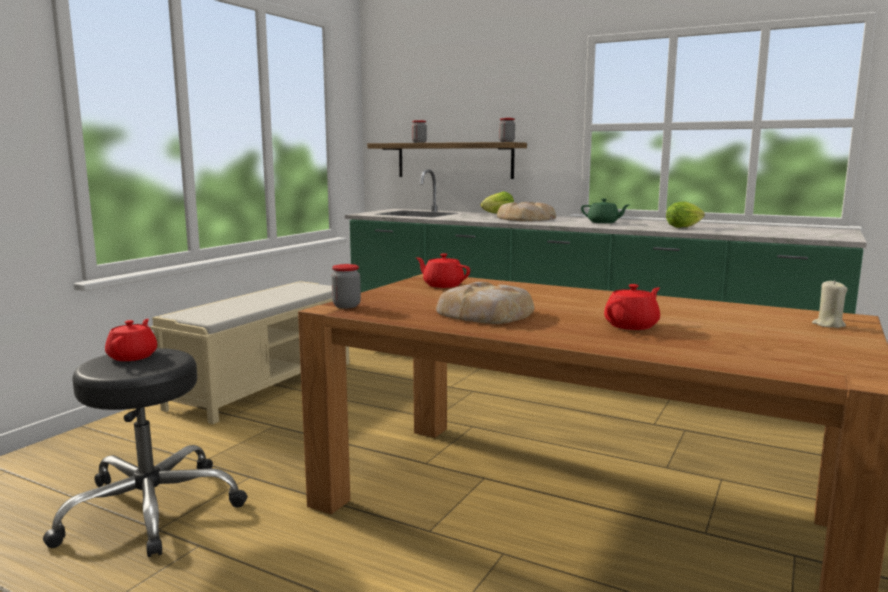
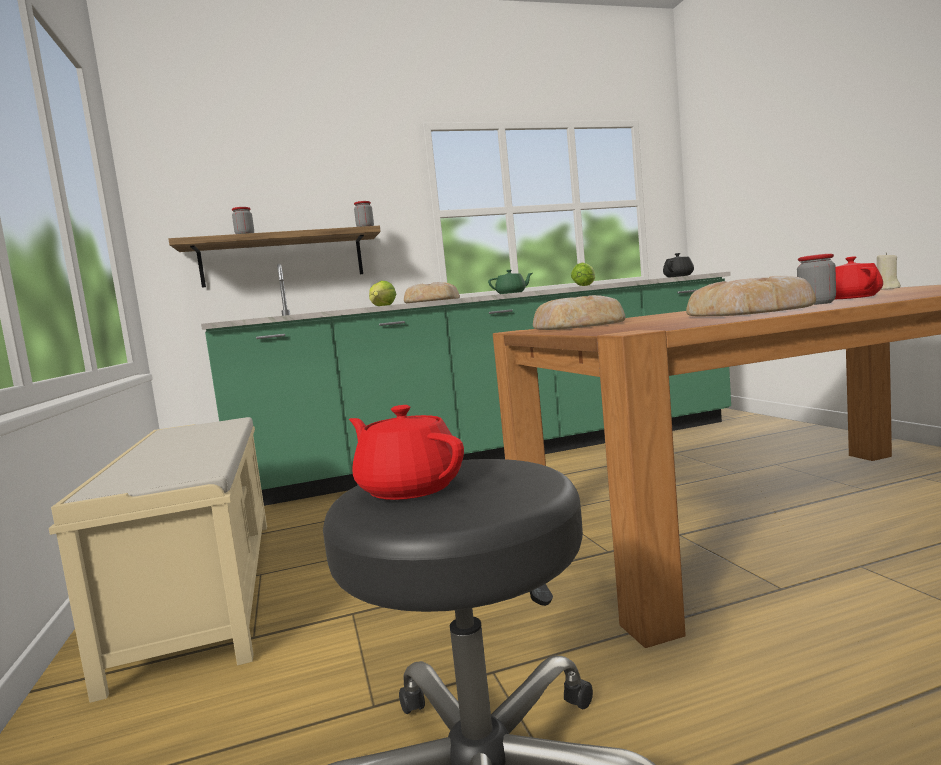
camera: 45 degrees left, 5 degrees down
jar [331,264,361,308] -> jar moved to [797,254,836,305]
red teapot [416,253,470,288] -> bread [533,295,626,330]
none -> black teapot [663,253,694,277]

